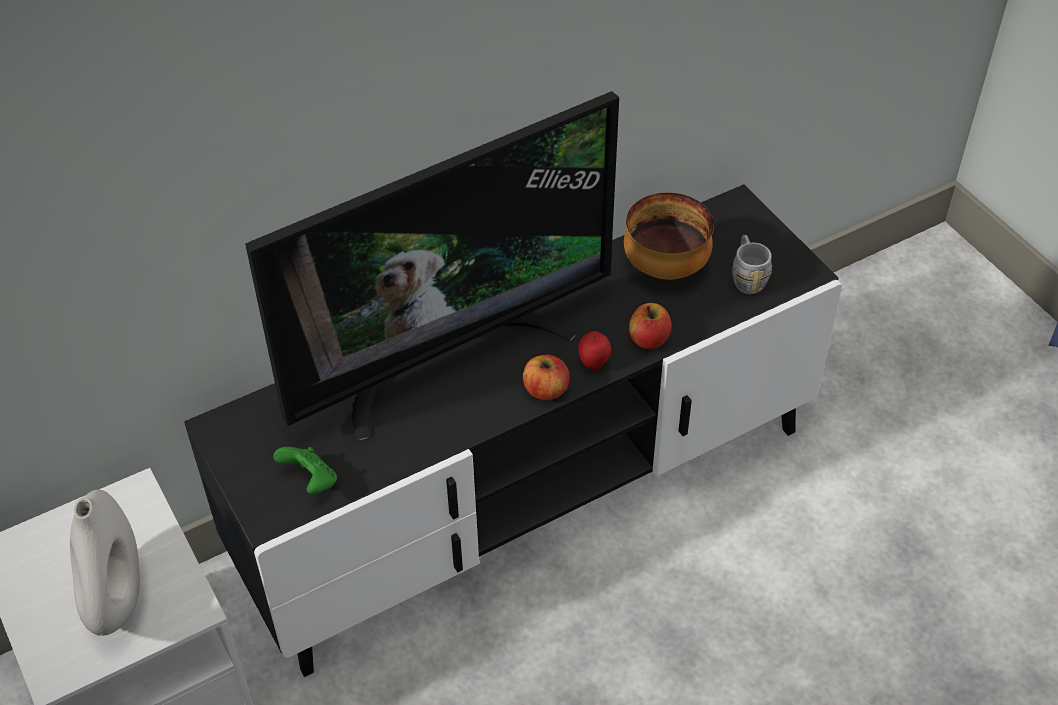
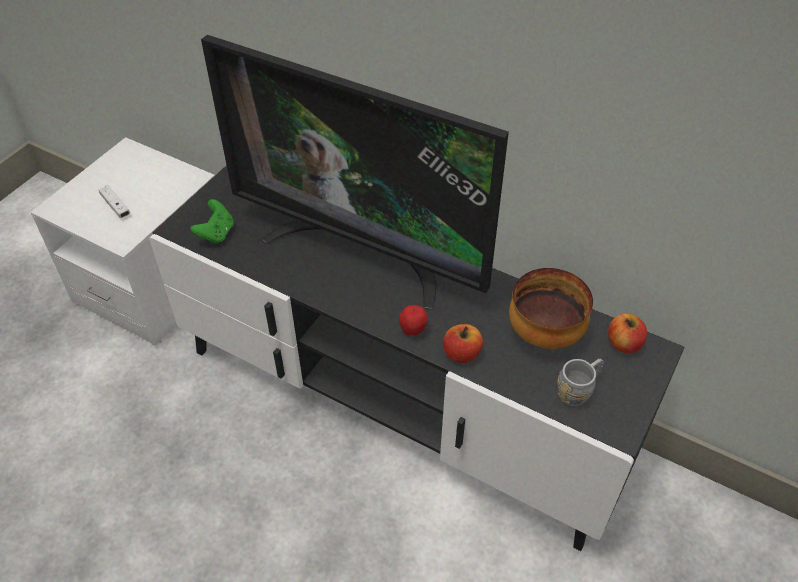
camera: 60 degrees right, 0 degrees up
white vase [70,490,140,636] -> white game controller [99,186,130,218]
apple [523,355,570,400] -> apple moved to [608,313,647,354]

